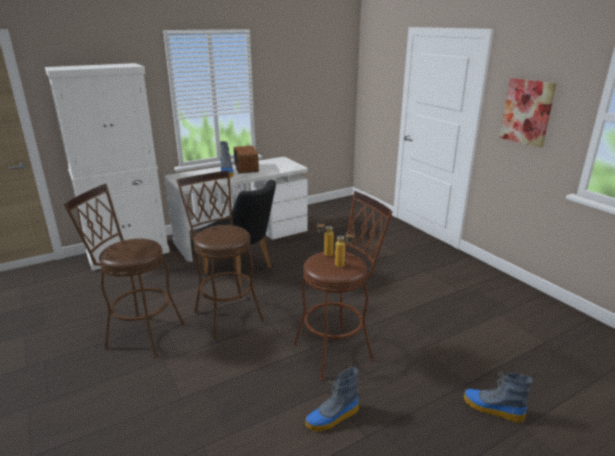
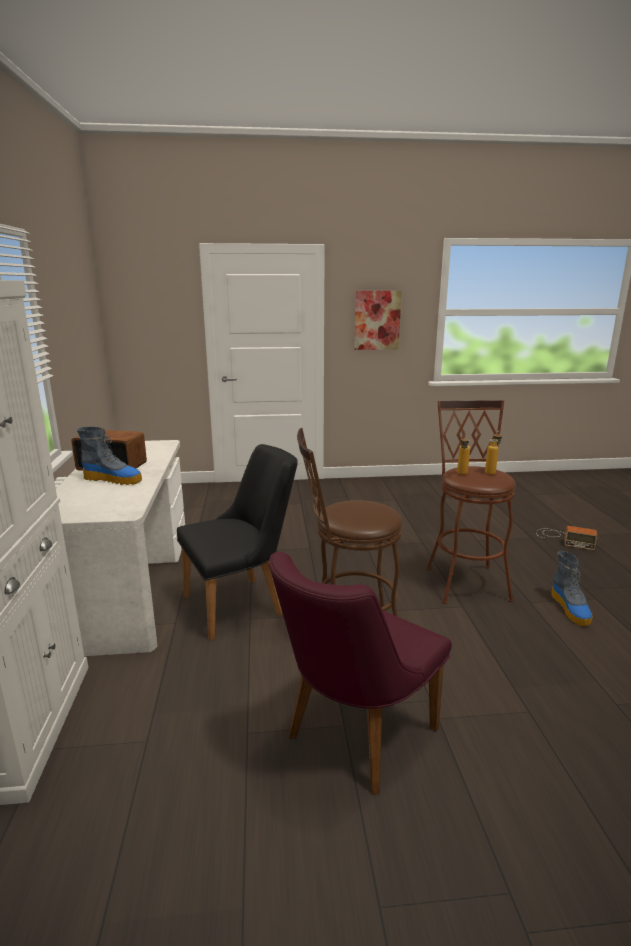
camera: 65 degrees left, 5 degrees down
brown stool [64,184,184,358] -> purple chair [269,552,452,795]
boot [464,371,533,423] -> radio [536,526,597,550]

